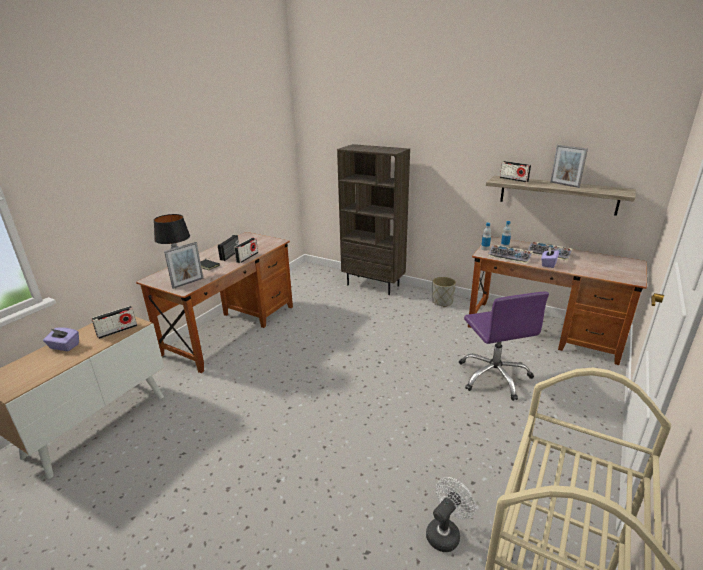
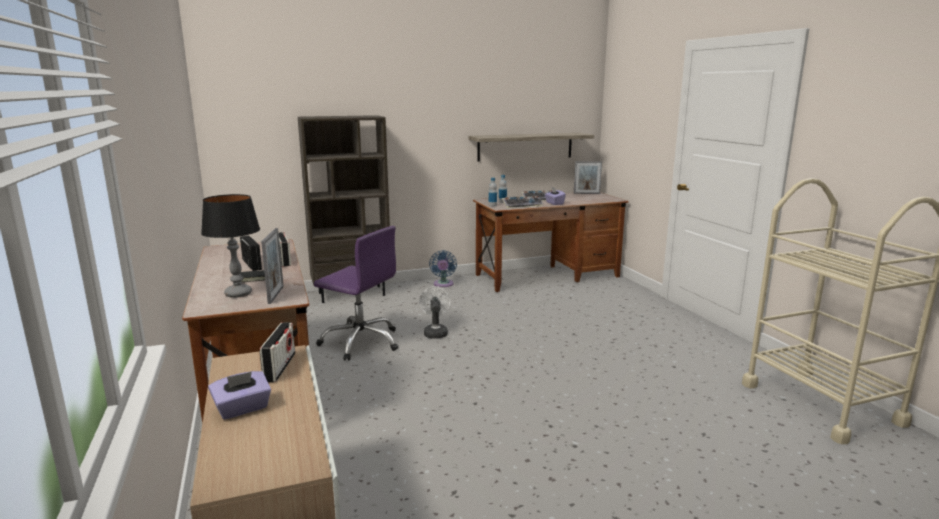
camera: 50 degrees left, 10 degrees down
white fan [426,477,476,552] -> white fan moved to [419,286,451,339]
grey planter [432,277,456,307] -> blue fan [429,250,457,287]
purple office chair [459,292,549,401] -> purple office chair moved to [314,226,398,361]
radio [500,161,531,182] -> none
picture frame [550,145,588,188] -> picture frame moved to [574,161,602,194]

